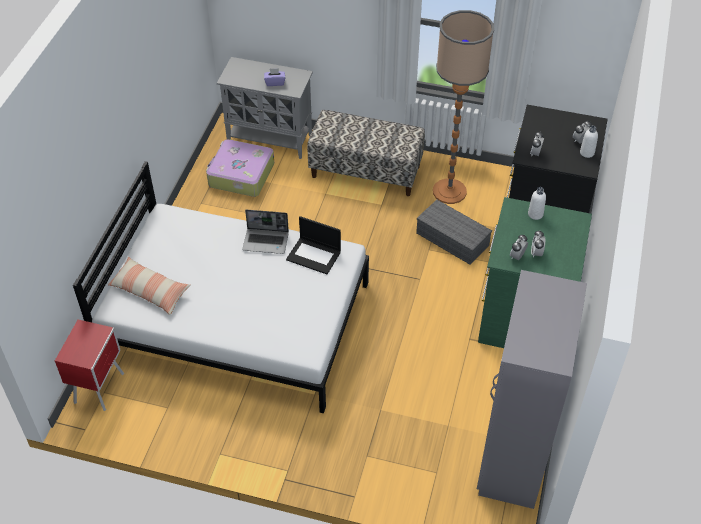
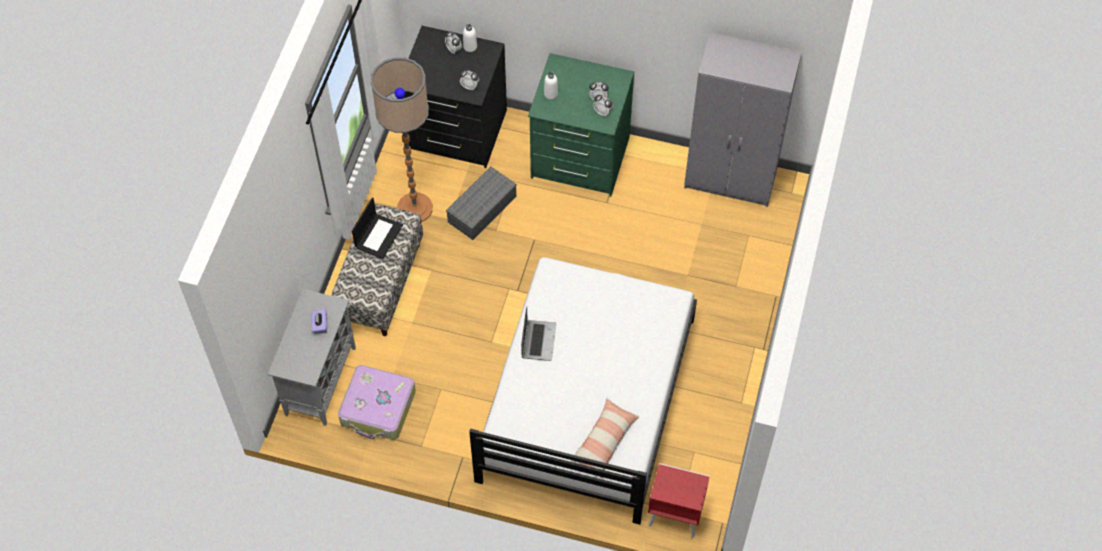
camera: 90 degrees left, 10 degrees up
laptop [286,216,341,274] -> laptop moved to [352,198,403,259]

